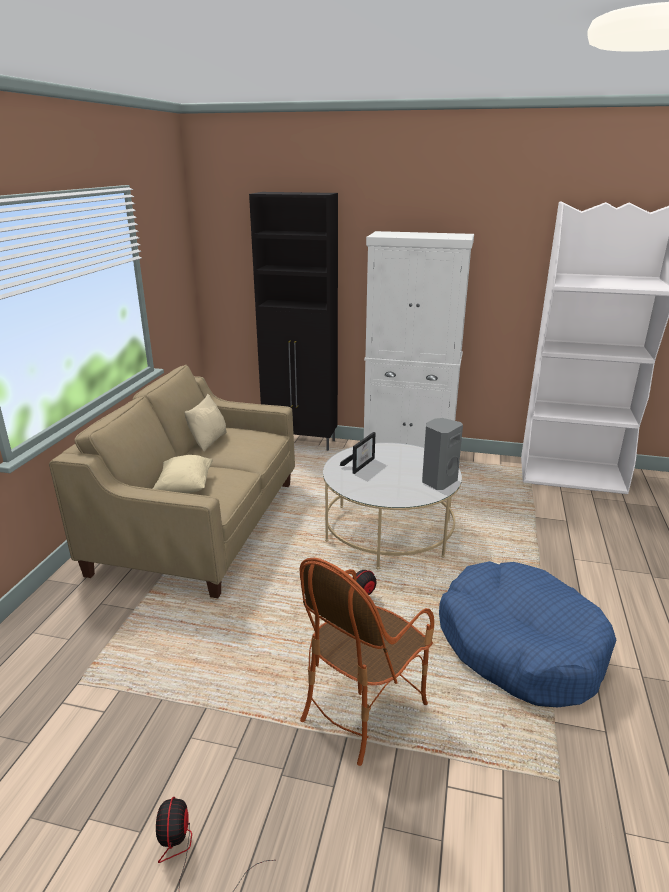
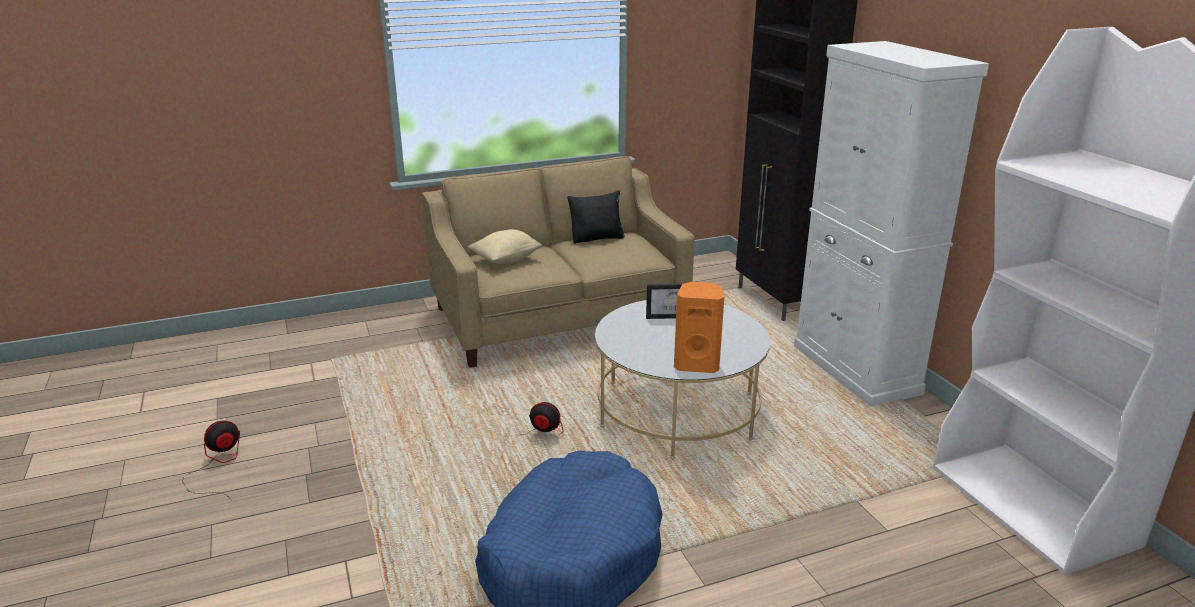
camera: 55 degrees right, 0 degrees up
beige pillow [184,394,226,452] -> black pillow [567,190,625,244]
armchair [299,558,434,766] -> none
grey speaker [422,418,463,490] -> orange speaker [674,282,724,373]

